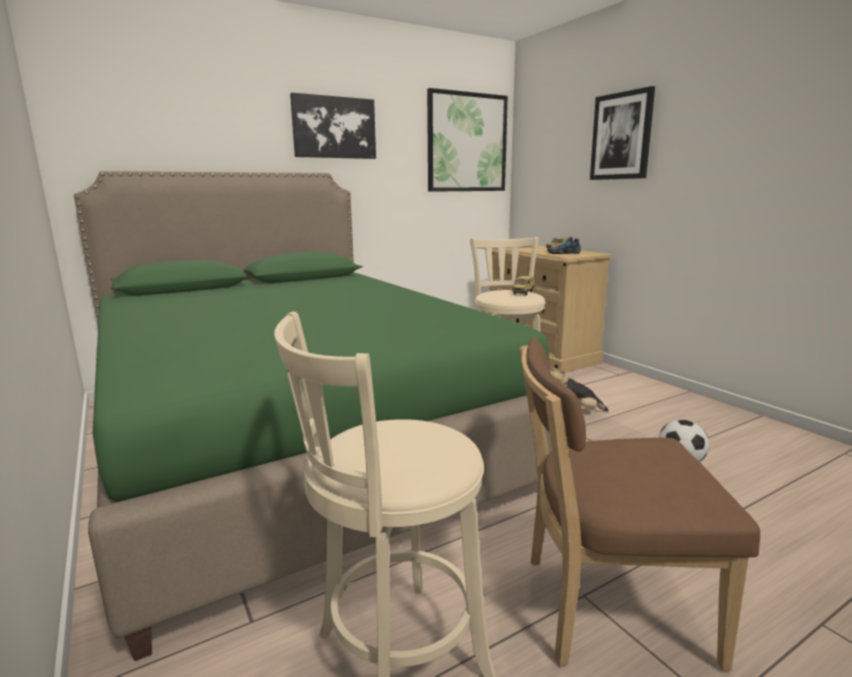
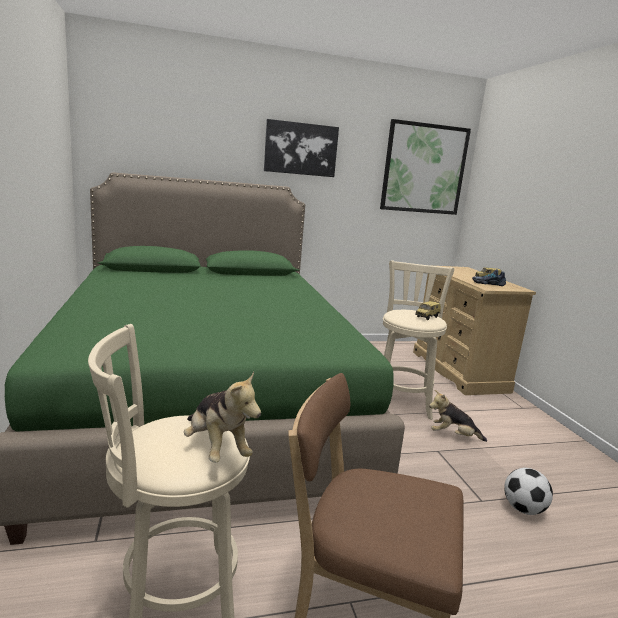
camera: 15 degrees right, 0 degrees up
picture [590,86,655,180] -> none
none -> plush toy [184,372,261,462]

